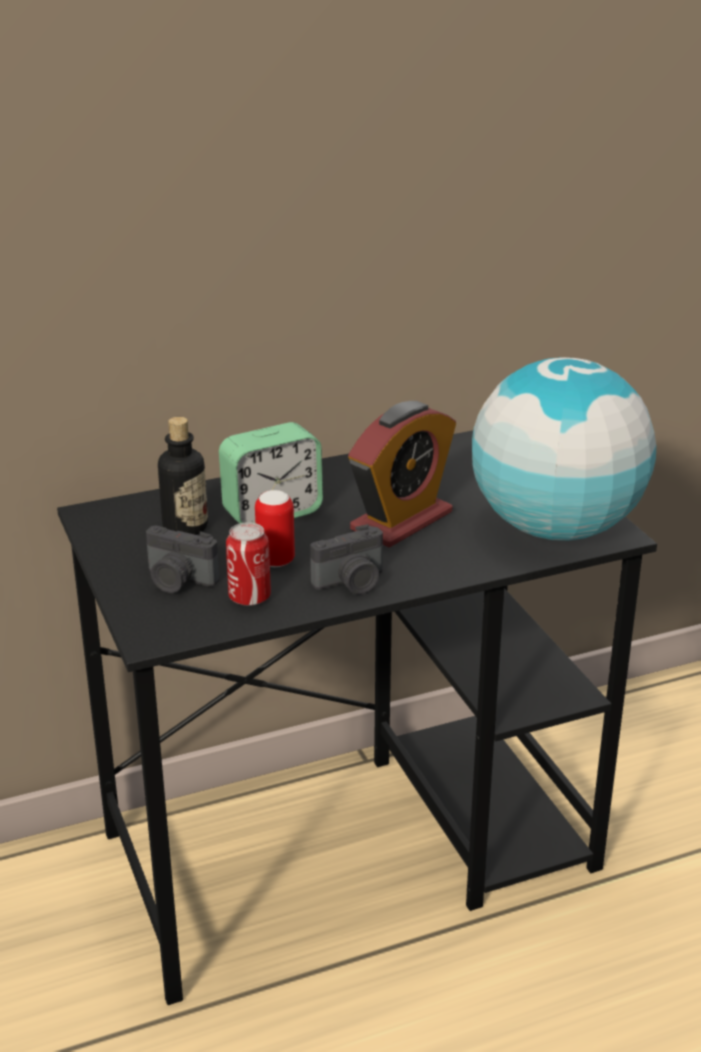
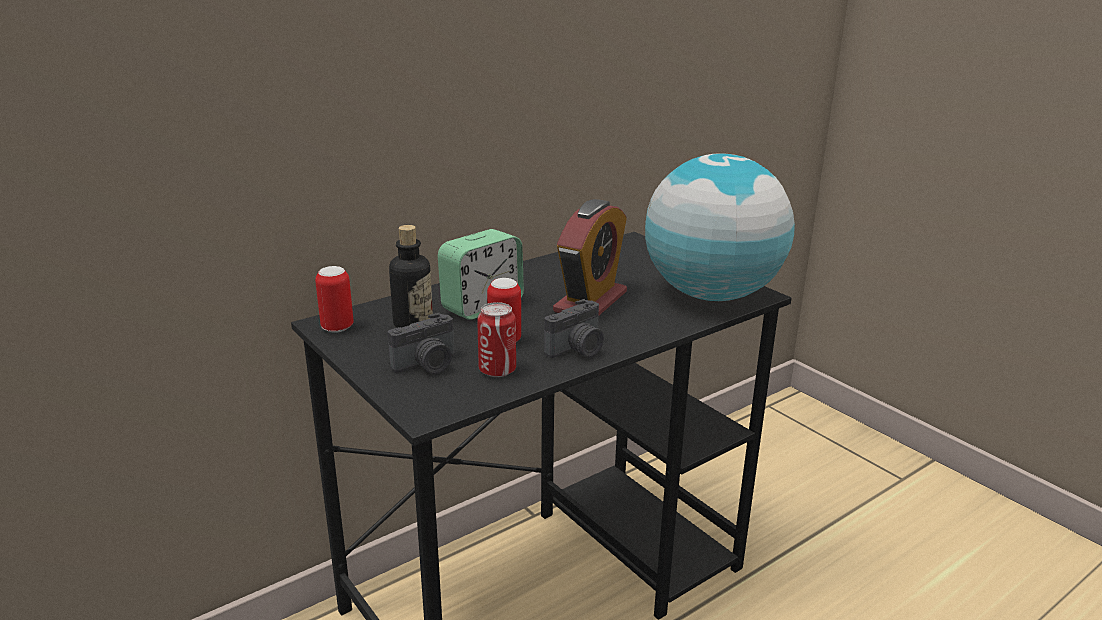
camera: 15 degrees left, 5 degrees down
camera [146,526,219,593] -> camera turned 45 degrees counterclockwise [388,313,454,374]
none -> can [315,266,354,333]

